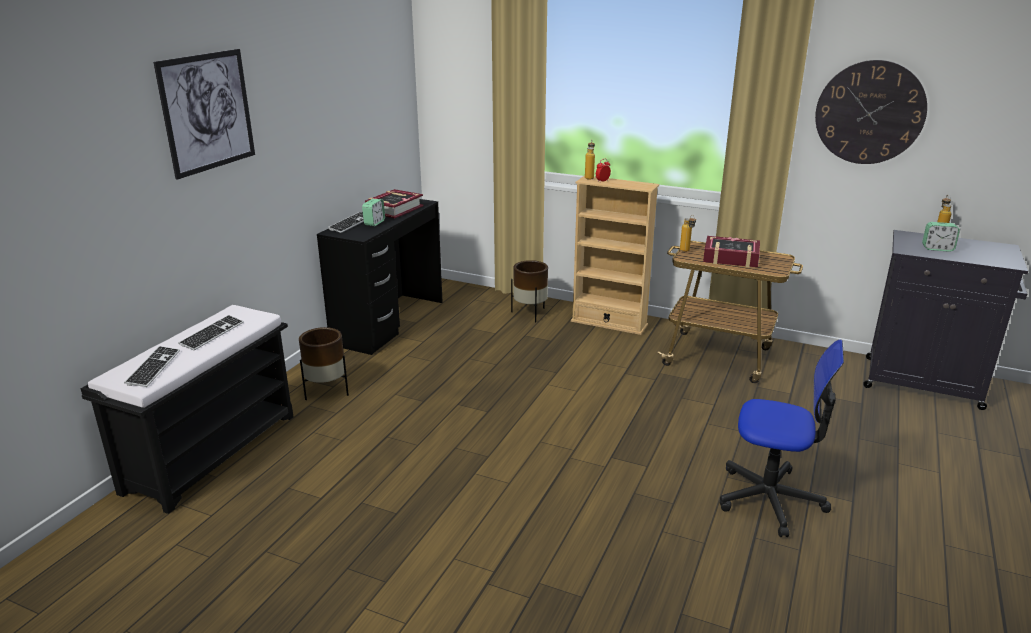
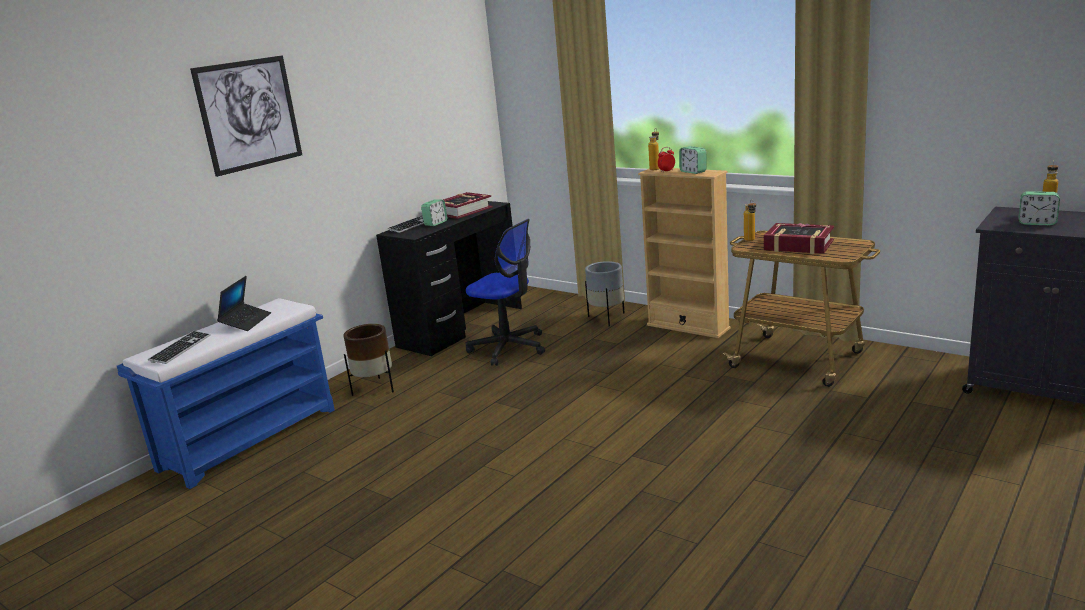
camera: 15 degrees right, 5 degrees down
black bench [81,305,293,514] -> blue bench [117,298,335,489]
keyboard [178,315,244,351] -> laptop [217,276,271,331]
brown planter [511,260,548,322] -> grey planter [585,261,625,326]
office chair [720,340,844,537] -> office chair moved to [466,219,545,366]
wall clock [815,60,927,164] -> none
none -> alarm clock [679,146,706,174]

